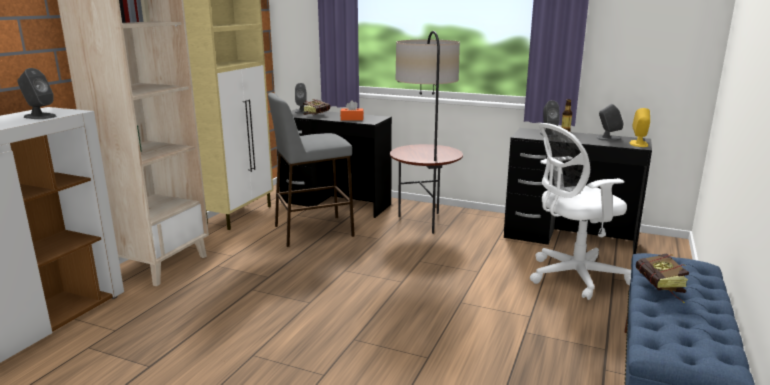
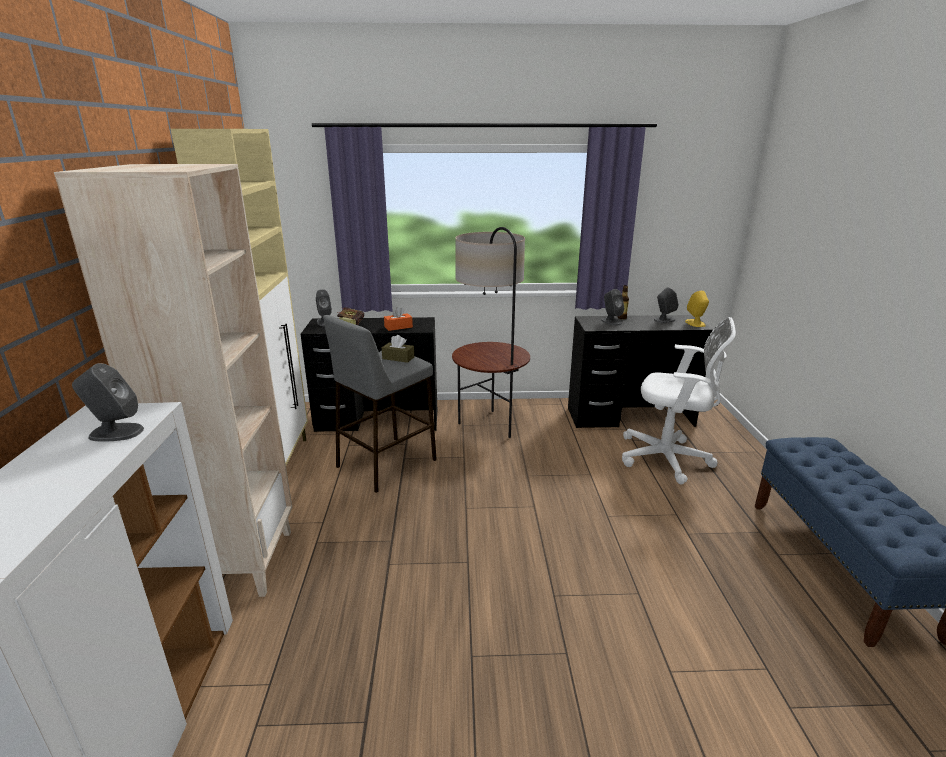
camera: 25 degrees left, 5 degrees up
white office chair [530,123,631,300] -> white office chair turned 120 degrees counterclockwise [622,317,736,484]
book [636,253,689,303] -> none
none -> brown tissue box [382,335,414,363]

